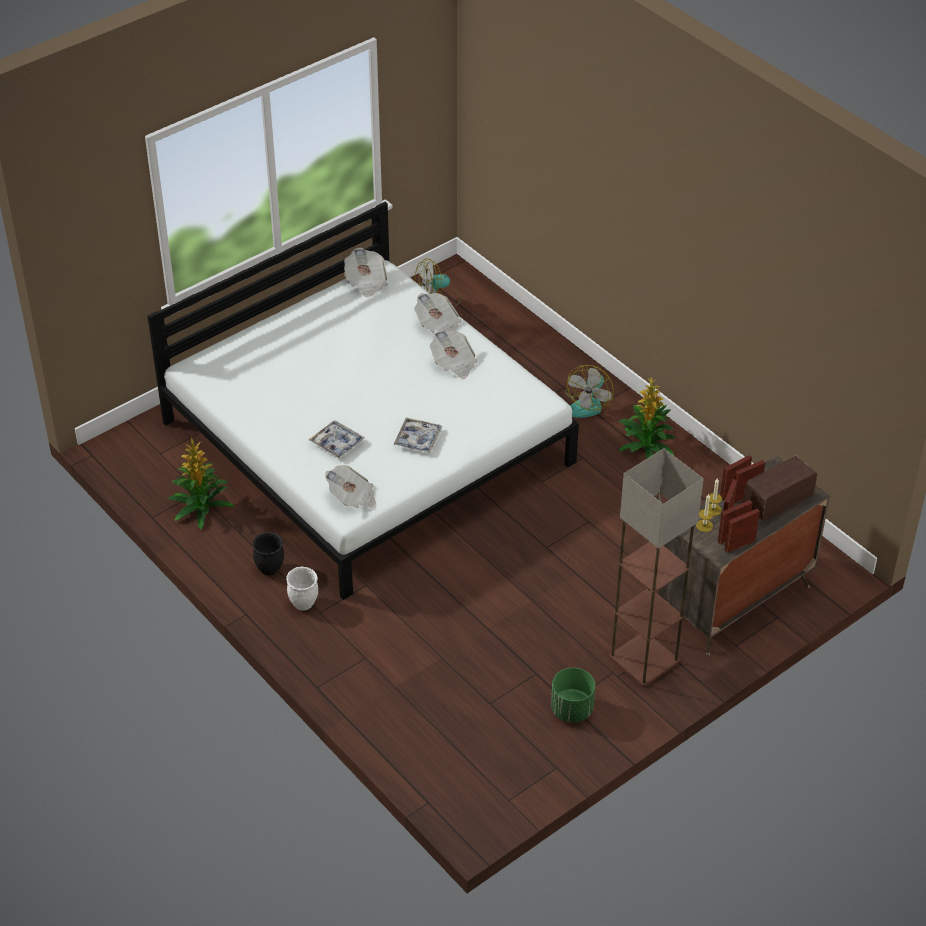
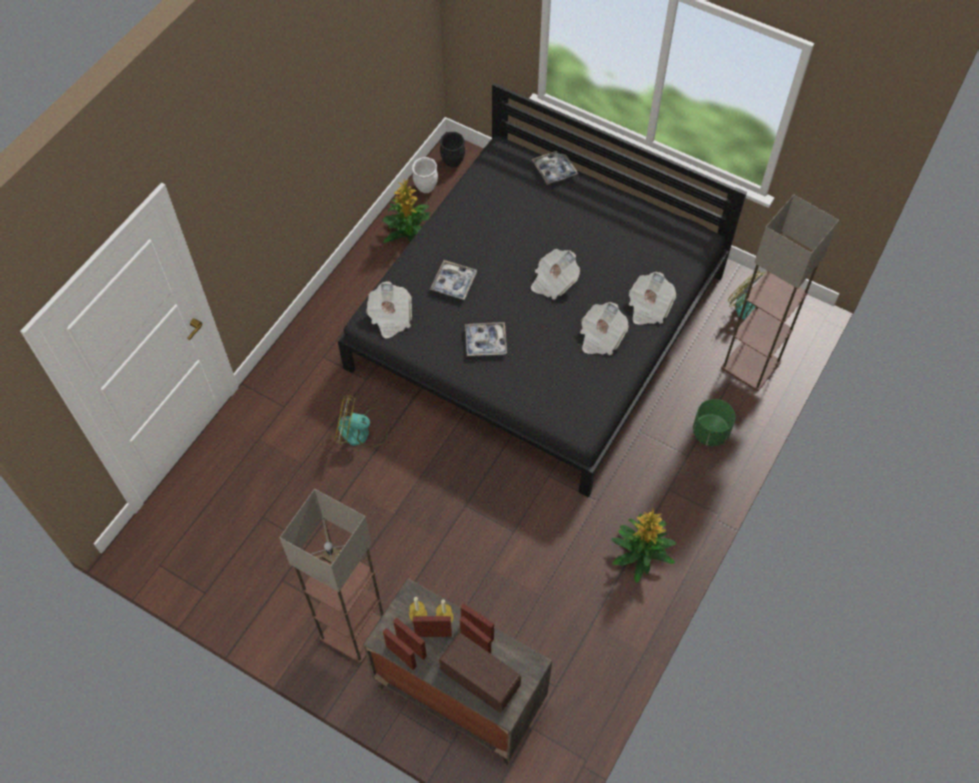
camera: 70 degrees right, 15 degrees up
white bed [148,202,579,600] -> black bed [338,83,747,498]
black planter [252,532,284,575] -> black planter moved to [440,132,465,167]
white planter [286,567,318,611] -> white planter moved to [412,157,438,193]
newspaper [344,248,388,297] -> newspaper moved to [531,249,580,299]
green planter [551,668,595,723] -> green planter moved to [693,399,736,446]
fan [565,365,614,418] -> fan moved to [335,395,388,448]
none -> tray [532,151,578,185]
none -> floor lamp [721,195,839,391]

